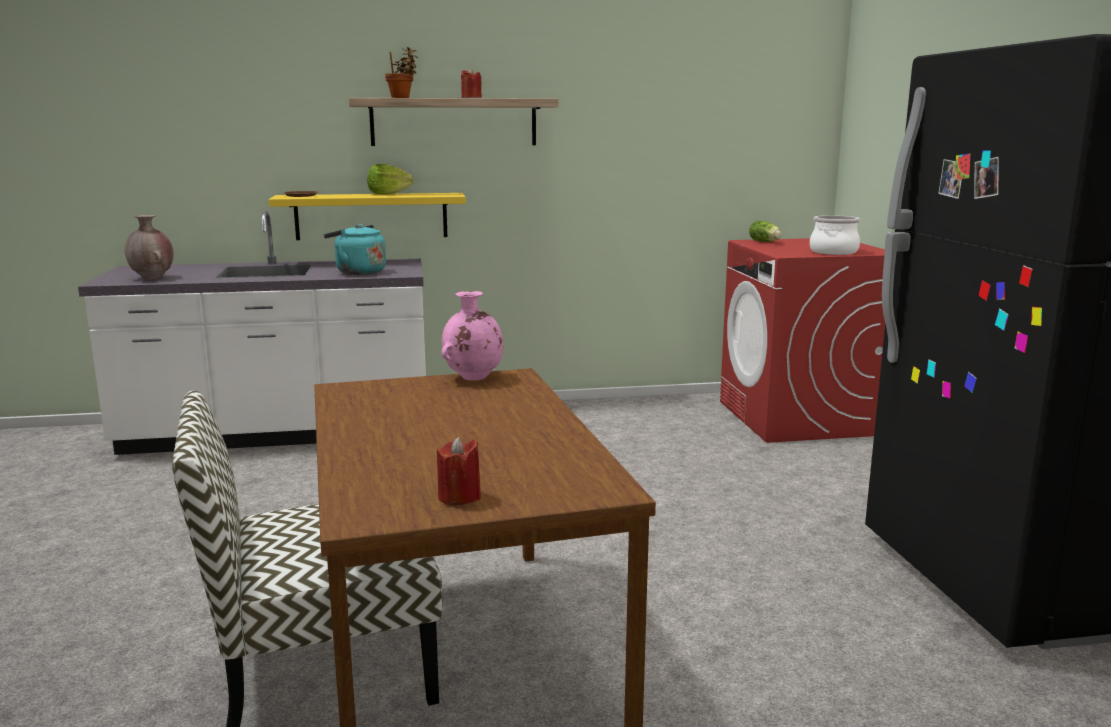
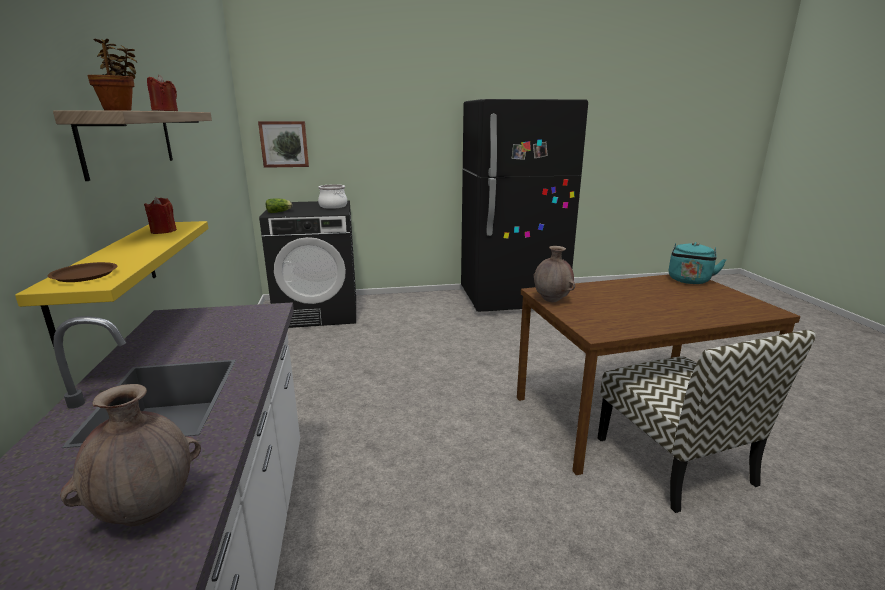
camera: 90 degrees left, 5 degrees up
turquoise kettle [324,224,386,275] -> turquoise kettle moved to [669,242,726,284]
lettuce [367,164,414,195] -> none
red candle [437,437,481,505] -> red candle moved to [144,197,177,234]
pink vase [441,291,503,381] -> brown vase [533,246,575,302]
red washing machine [720,238,885,443] -> black washing machine [259,201,356,328]
none -> picture [258,121,309,168]

